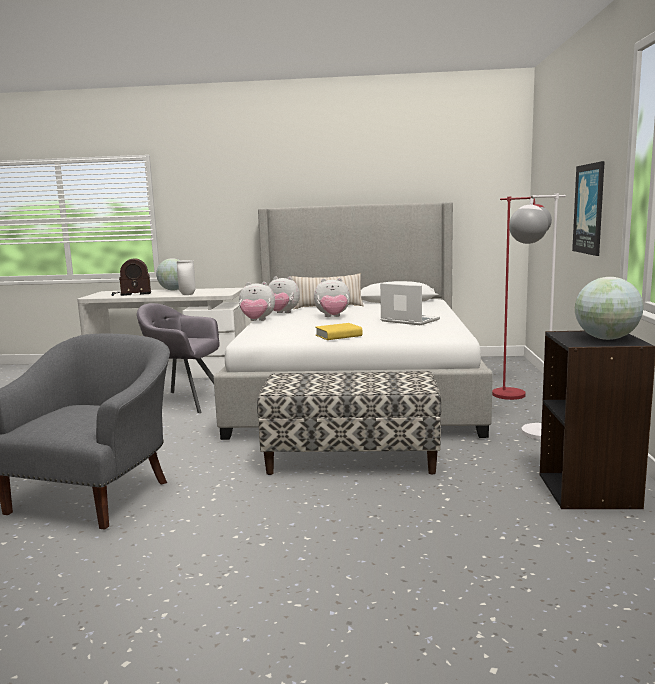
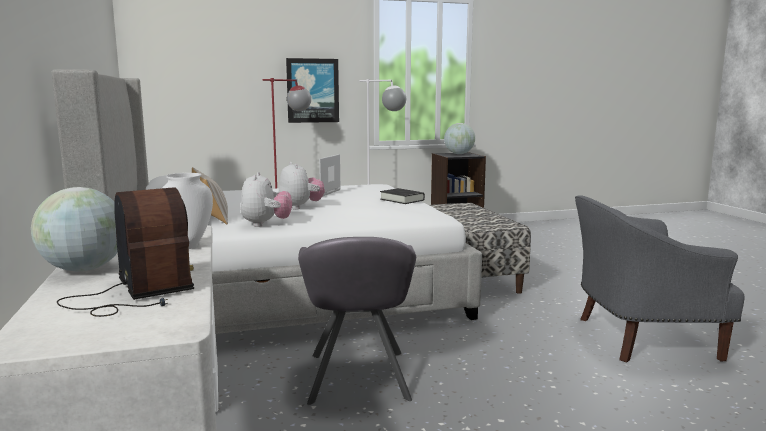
camera: 110 degrees left, 0 degrees up
plush toy [239,282,275,321] -> none
yellow book [315,323,362,340] -> black book [380,188,425,204]

